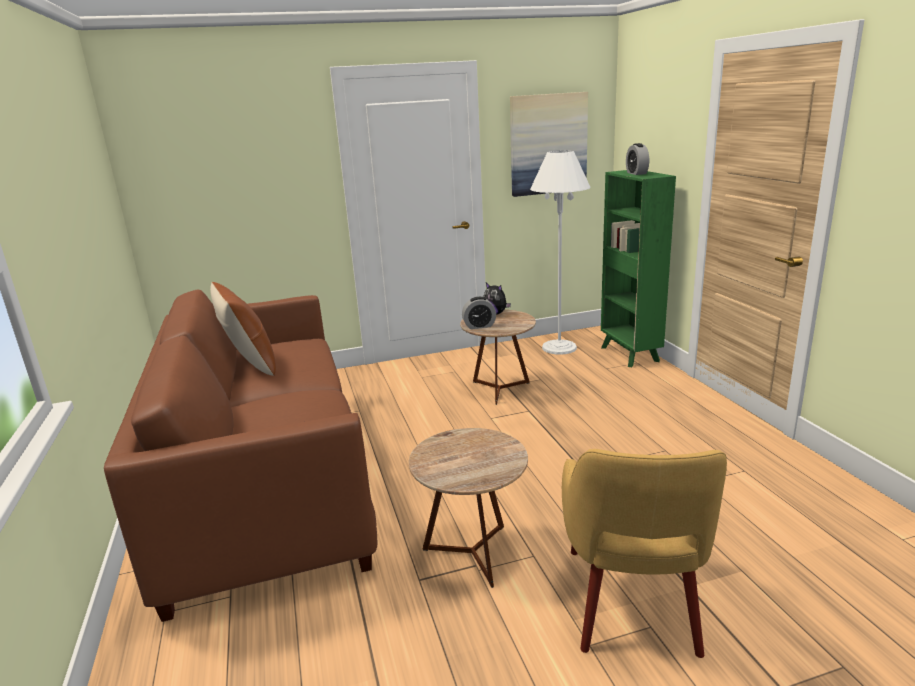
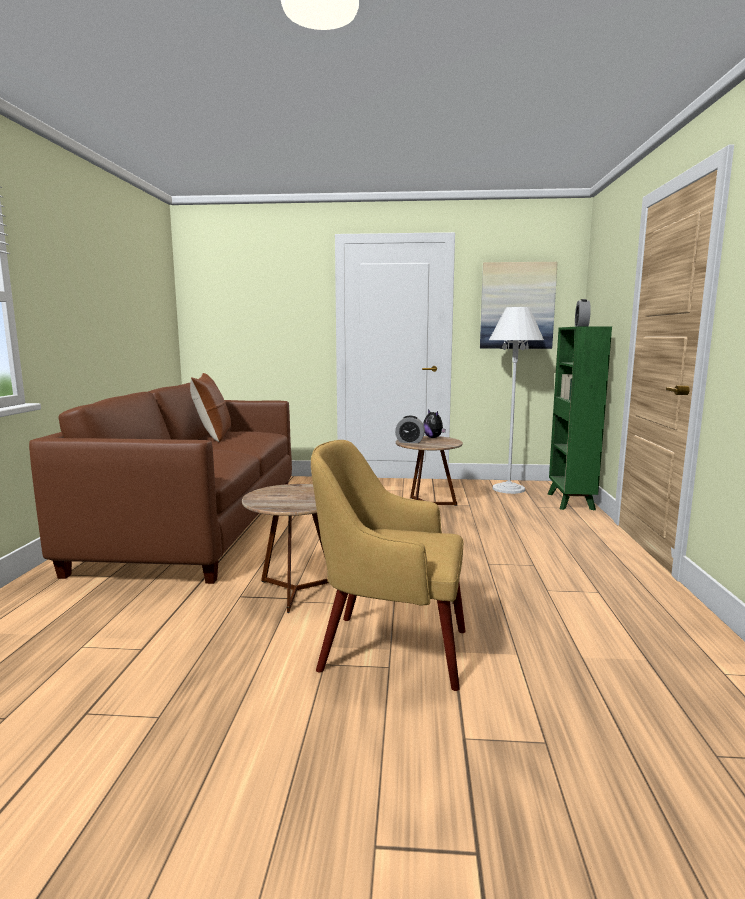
camera: 20 degrees right, 10 degrees down
yellow armchair [562,449,727,658] -> yellow armchair turned 75 degrees clockwise [311,440,466,691]

